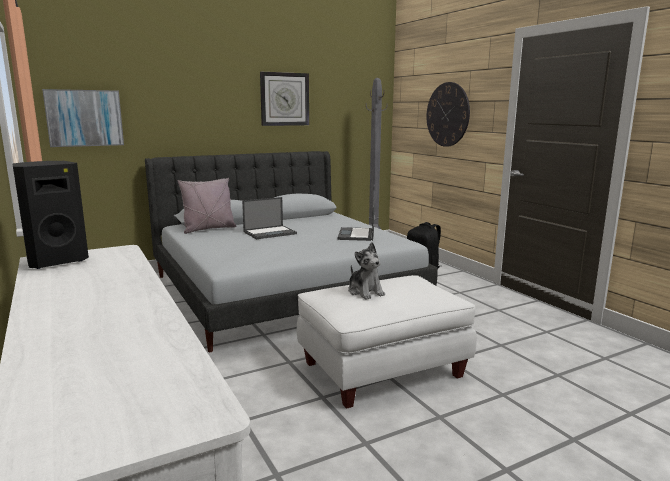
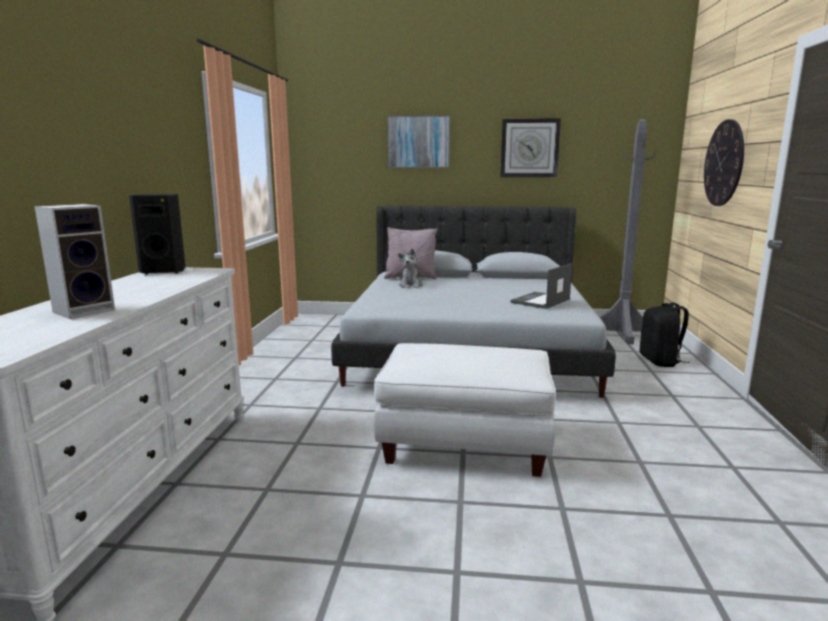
camera: 35 degrees right, 0 degrees up
picture [42,89,124,147] -> picture moved to [388,115,450,168]
laptop [242,197,297,239] -> none
plush toy [348,242,385,300] -> plush toy moved to [398,248,423,288]
none -> speaker [35,204,115,319]

